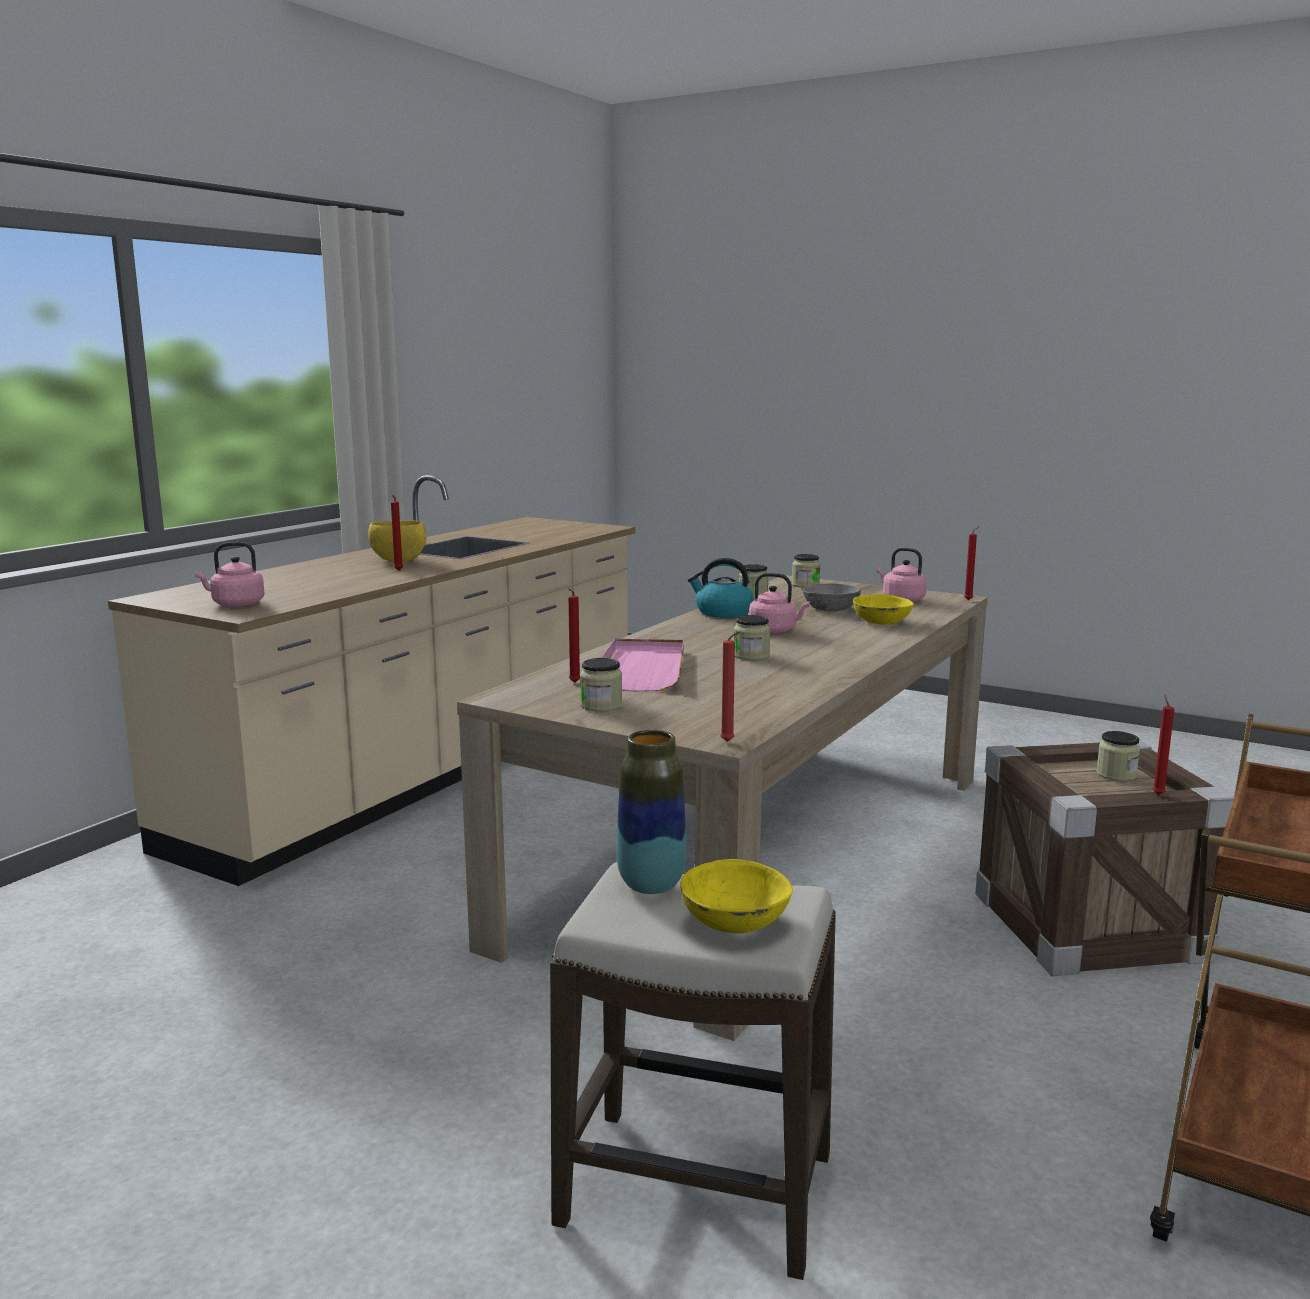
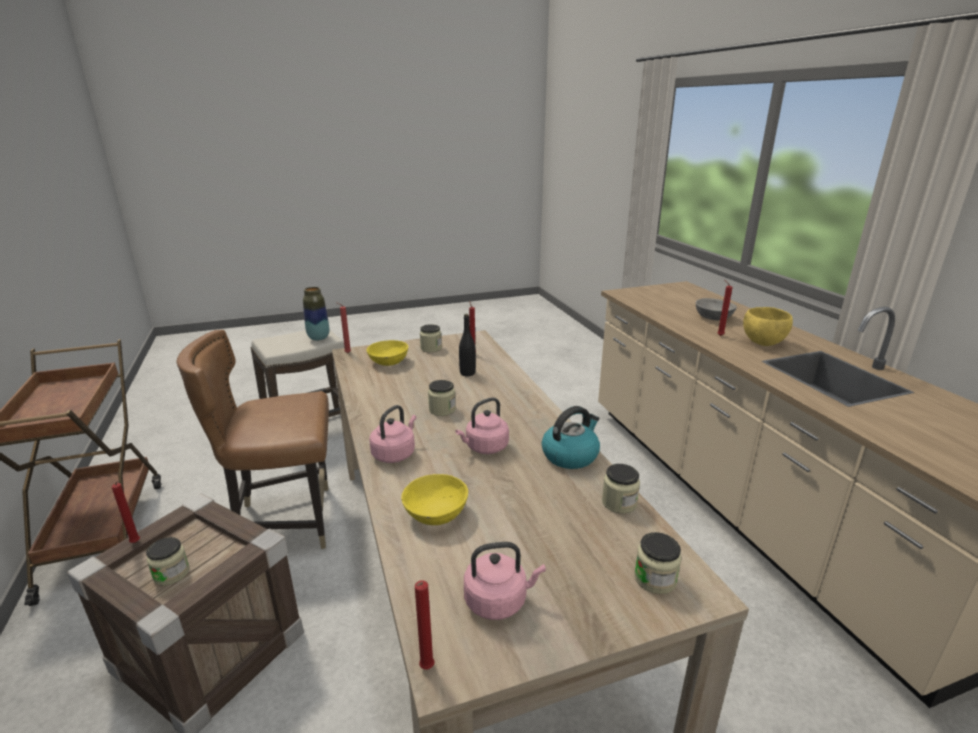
camera: 130 degrees right, 10 degrees up
pink kettle [195,542,265,607] -> pink kettle moved to [369,405,416,463]
pink tray [601,638,684,692] -> black bottle [459,314,476,376]
yellow bowl [680,859,793,933] -> yellow bowl moved to [367,340,408,366]
grey bowl [803,583,861,611] -> grey bowl moved to [696,298,737,320]
none -> brown chair [177,330,329,549]

